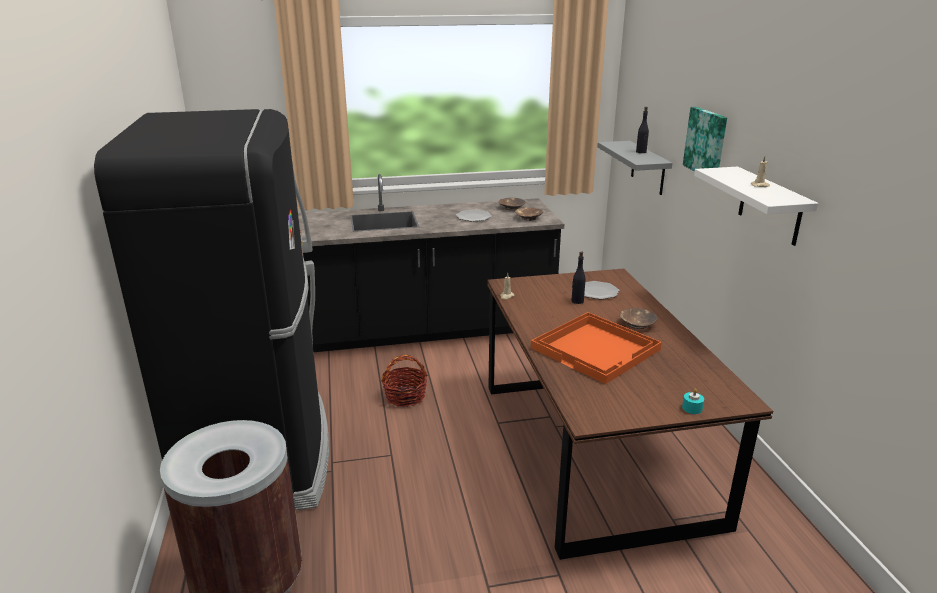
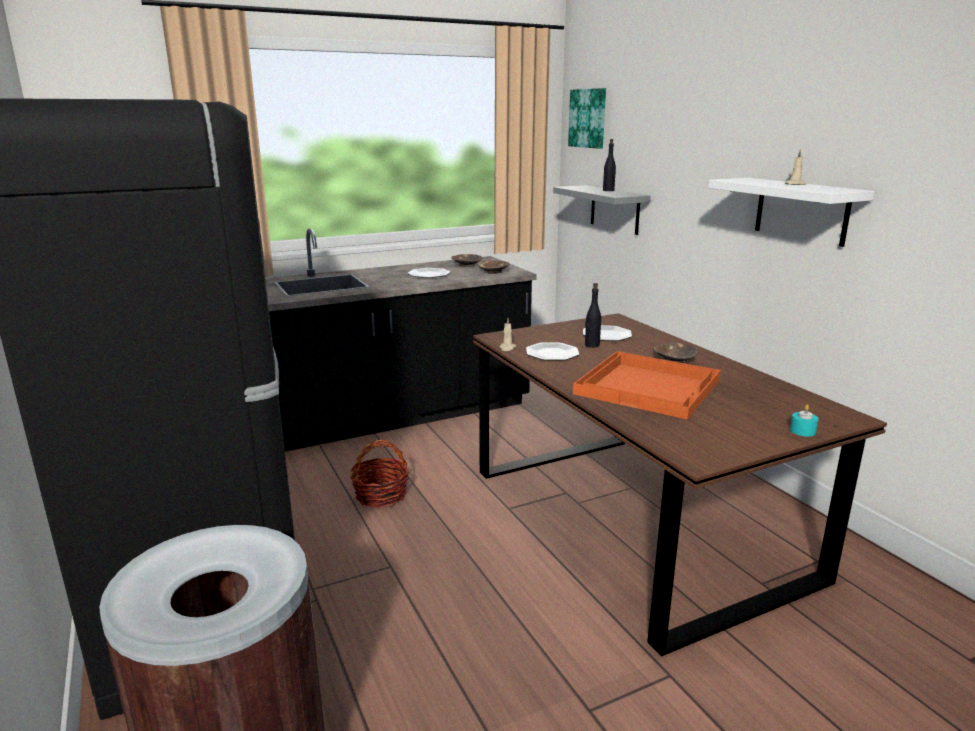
camera: 15 degrees left, 5 degrees down
picture [683,107,727,171] -> picture moved to [568,88,606,149]
none -> plate [526,343,579,360]

